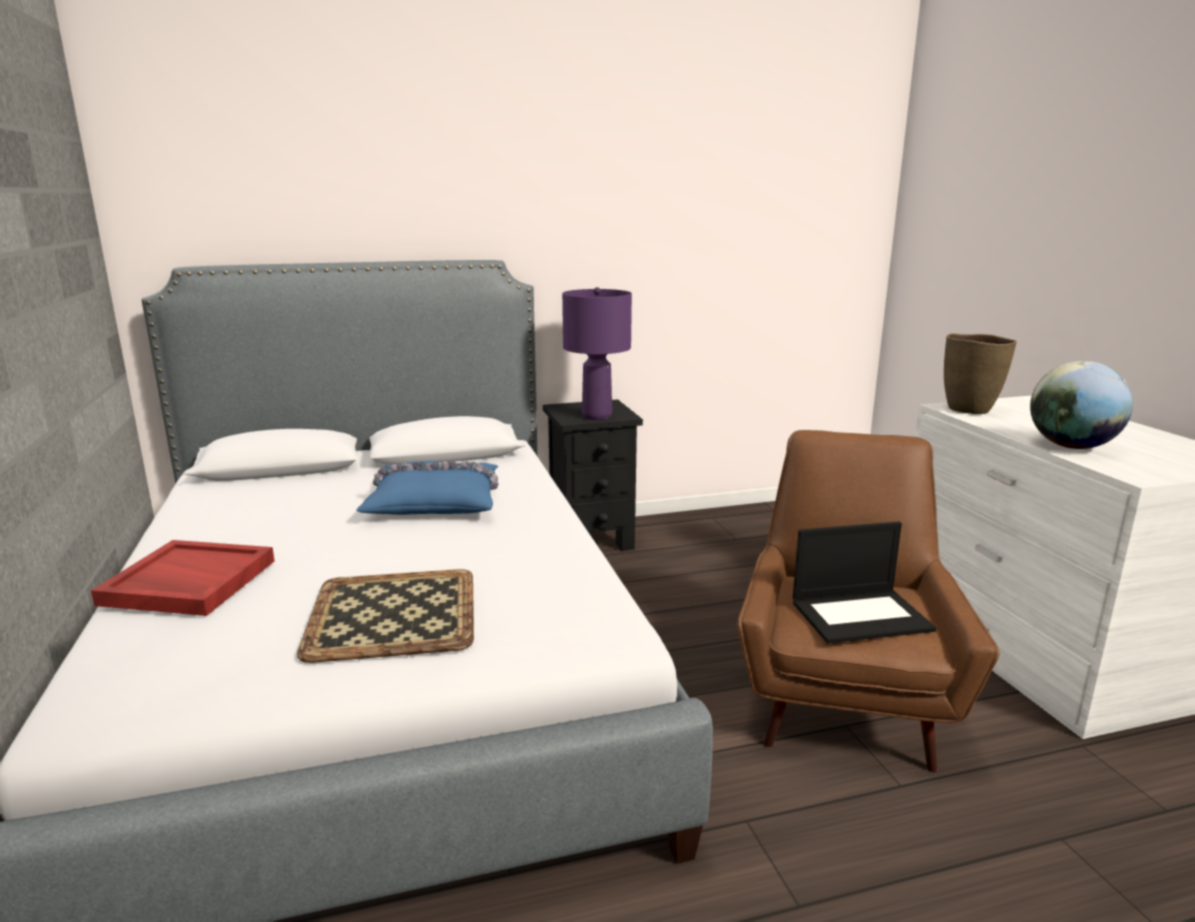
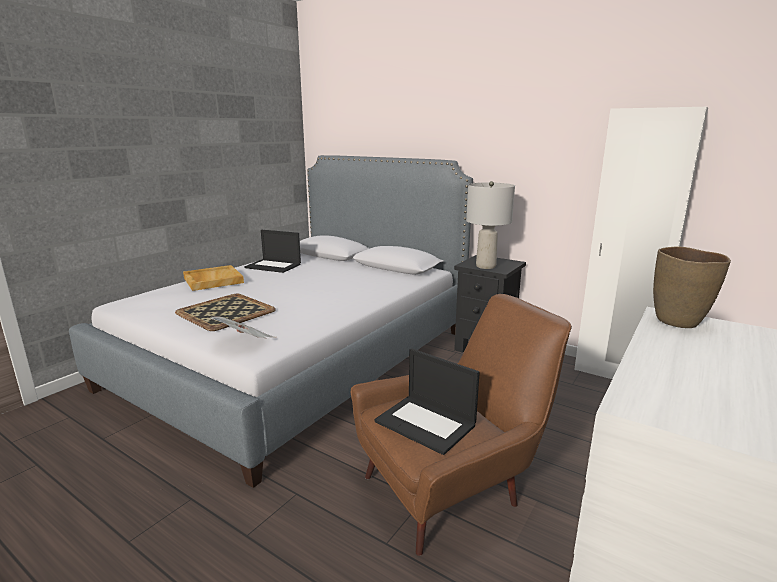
camera: 50 degrees right, 0 degrees up
red tray [91,540,274,616] -> beige tray [183,265,244,291]
blue pillow [356,461,499,515] -> none
purple table lamp [562,287,632,420] -> grey table lamp [466,181,515,269]
globe [1030,361,1133,449] -> none
none -> newspaper [210,316,277,339]
none -> laptop [244,230,301,273]
none -> white wardrobe [574,107,708,379]

